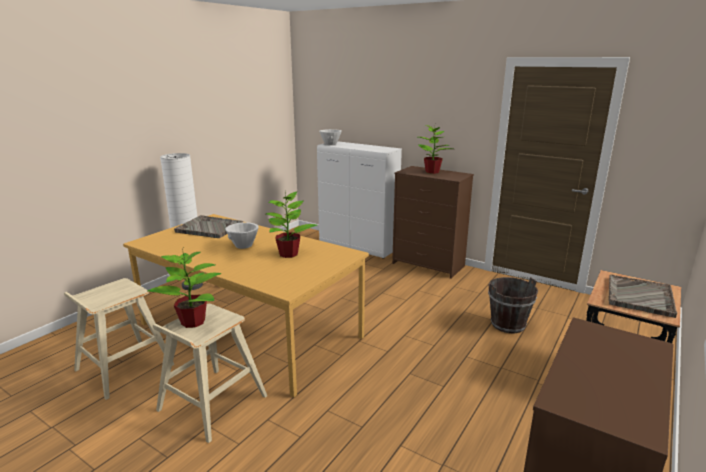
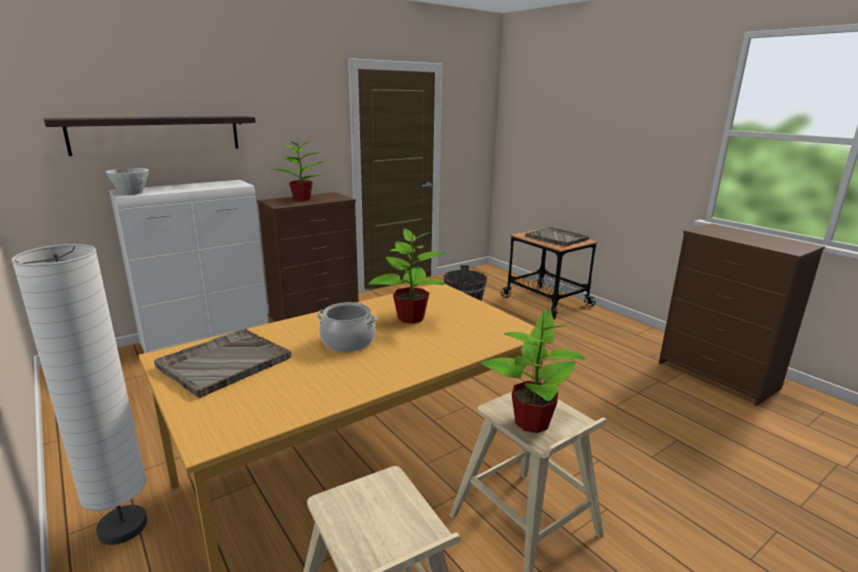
camera: 70 degrees left, 0 degrees up
white bowl [225,222,259,249] -> cooking pot [317,302,377,352]
none -> shelf [44,116,256,156]

